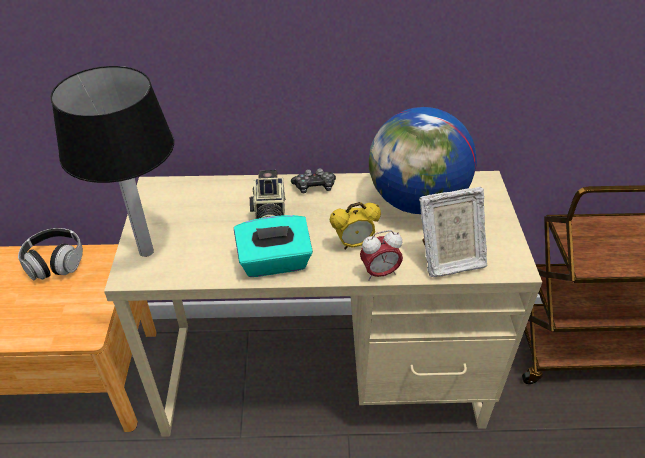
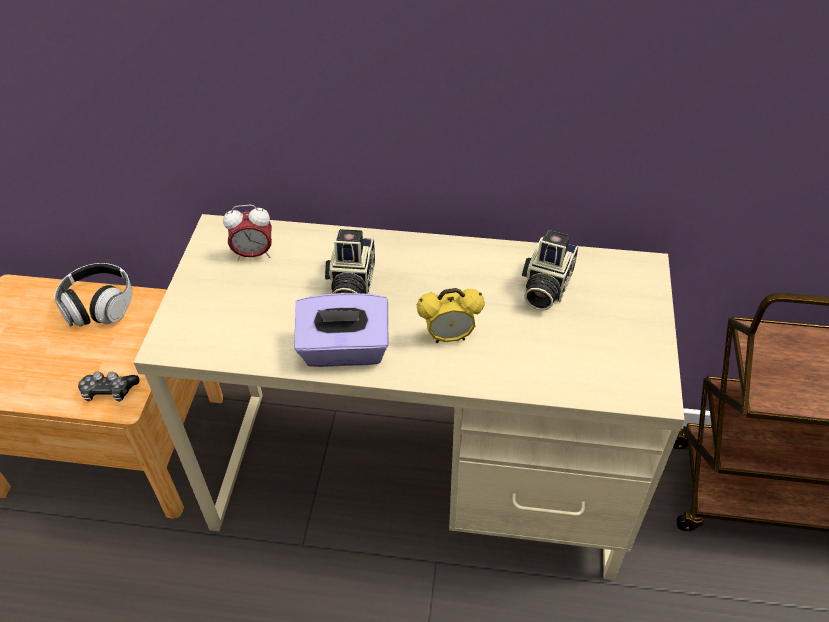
camera: 10 degrees right, 5 degrees up
table lamp [51,66,174,257] -> none
turquoise tissue box [234,215,313,277] -> purple tissue box [294,293,388,367]
game controller [291,168,336,193] -> game controller moved to [78,371,140,402]
alarm clock [360,230,403,281] -> alarm clock moved to [223,205,272,261]
globe [369,107,477,214] -> camera [522,230,578,311]
picture frame [419,187,487,277] -> none

